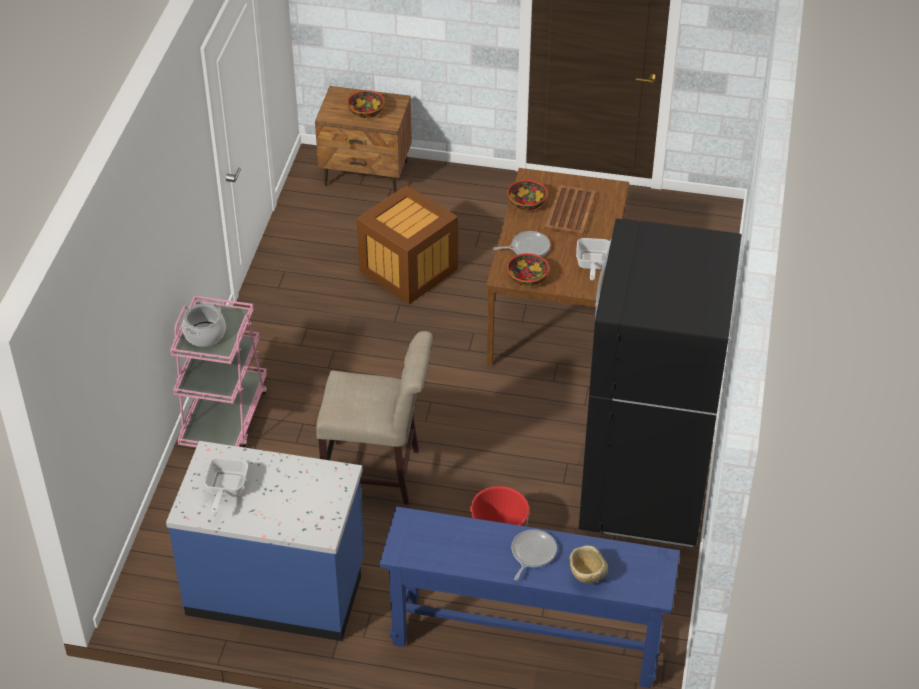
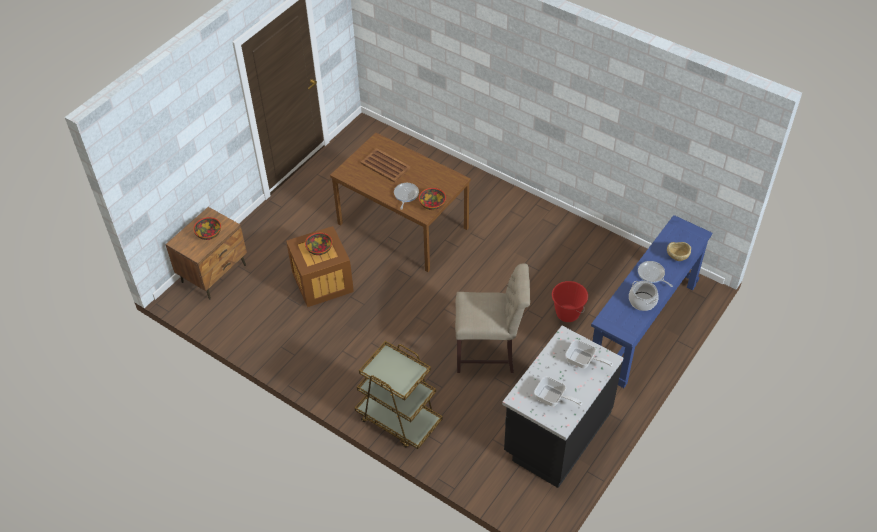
camera: 65 degrees left, 5 degrees up
blue counter [166,441,365,641] -> black counter [502,326,623,488]
pink cart [170,296,268,447] -> brown cart [355,341,443,449]
cooking pot [182,303,226,347] -> cooking pot moved to [629,281,659,311]
beige chair [316,331,433,505] -> beige chair turned 60 degrees clockwise [455,263,530,373]
bowl [507,180,547,210] -> bowl moved to [305,233,332,255]
frying pan [576,238,610,281] -> frying pan moved to [565,340,613,368]
black fridge [579,218,742,547] -> none

